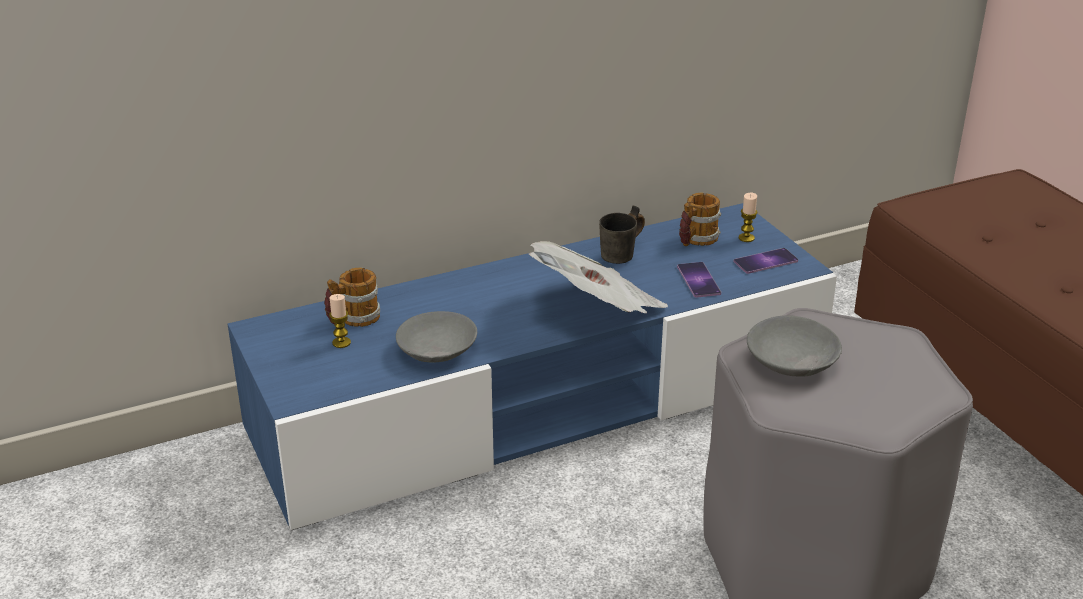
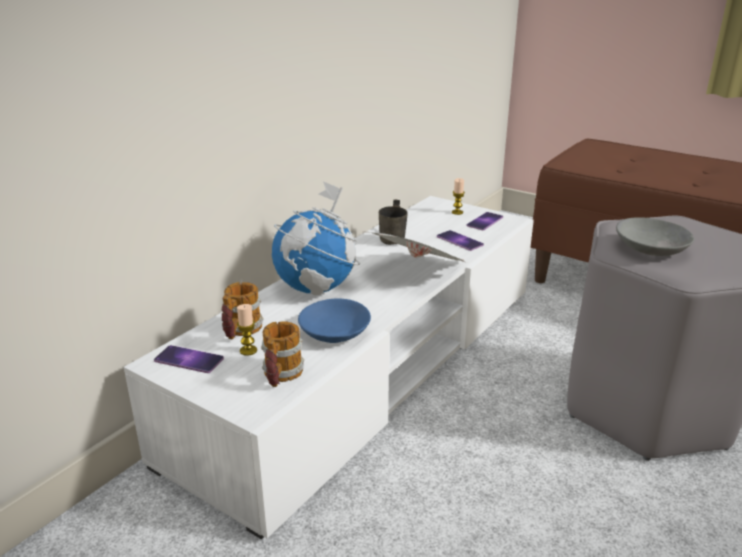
camera: 30 degrees left, 5 degrees down
blue tv stand [228,203,837,530] -> white tv stand [124,196,534,540]
grey bowl [396,311,477,363] -> blue bowl [298,298,371,343]
mug [679,192,721,246] -> mug moved to [261,322,304,387]
none -> phone [154,345,224,373]
none -> globe [272,181,360,295]

